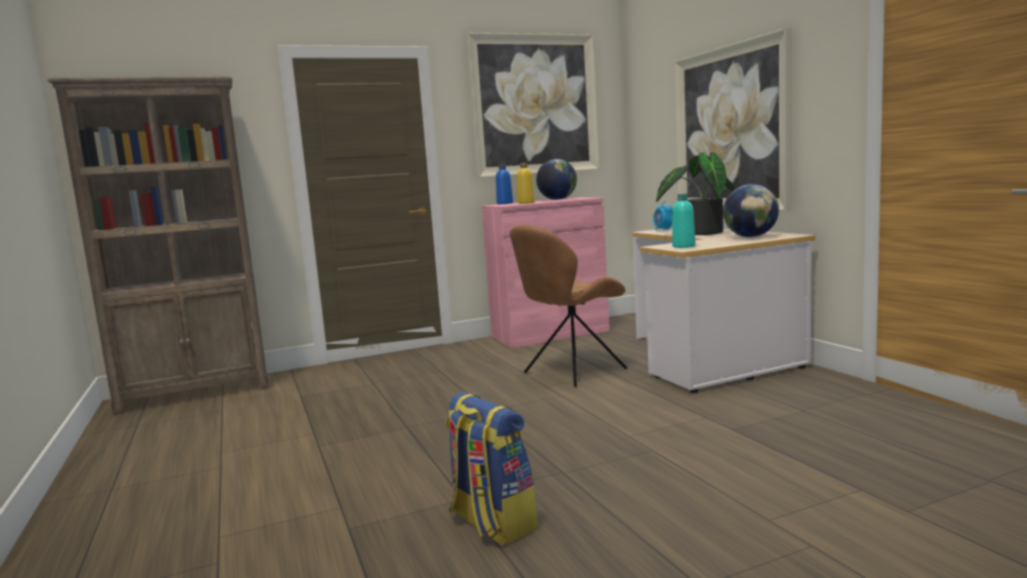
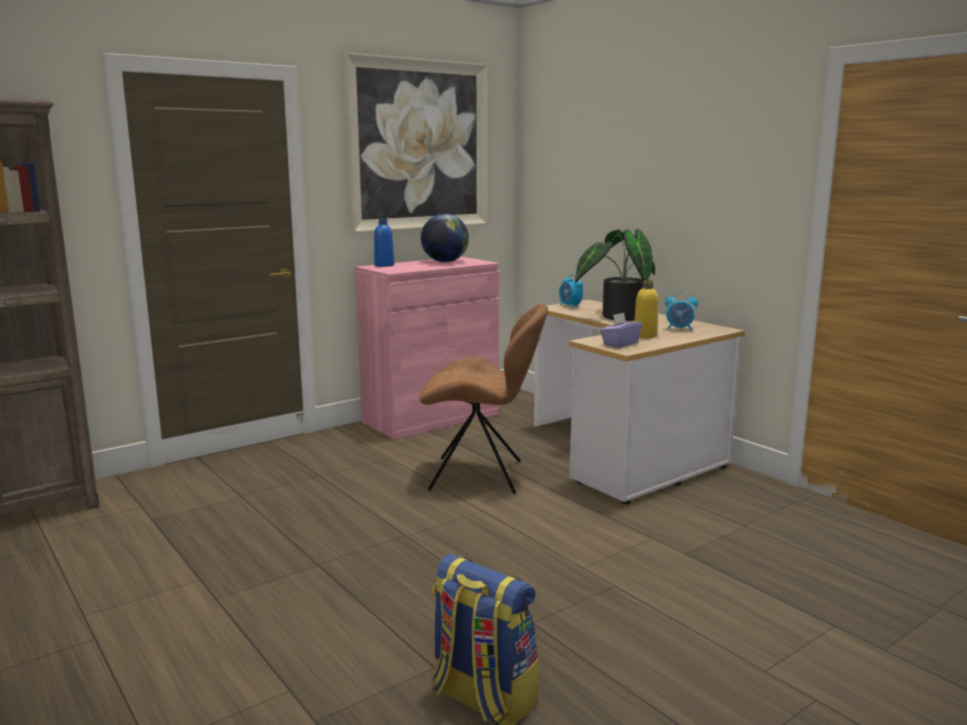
camera: 15 degrees left, 5 degrees up
brown chair [510,225,627,387] -> brown chair turned 120 degrees counterclockwise [419,304,548,494]
yellow bottle [517,163,535,204] -> yellow bottle moved to [634,280,658,338]
turquoise bottle [672,194,695,248] -> purple tissue box [600,313,642,348]
picture [674,28,791,211] -> none
globe [723,184,779,237] -> alarm clock [665,291,698,331]

